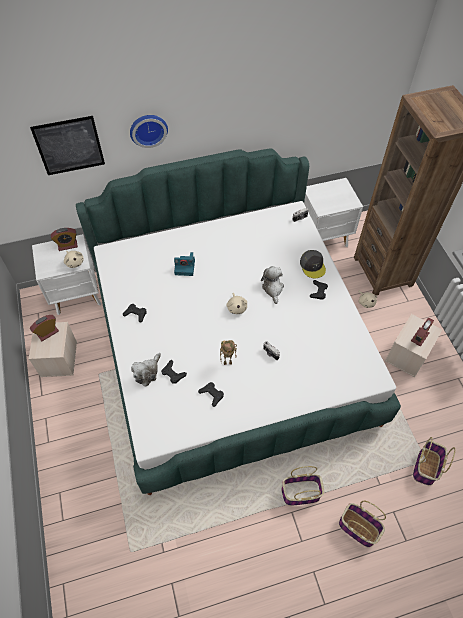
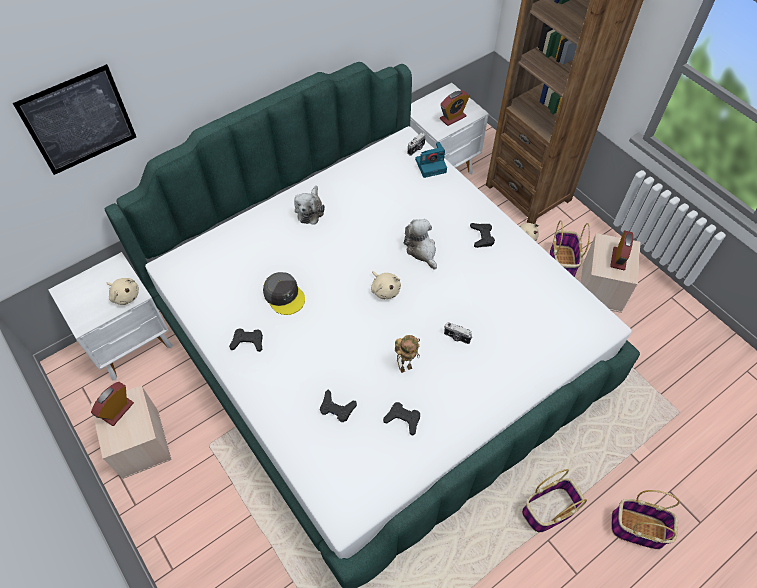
camera: 20 degrees left, 0 degrees up
alarm clock [51,228,78,251] -> alarm clock moved to [440,90,470,126]
wall clock [130,115,168,148] -> none
plush toy [131,353,161,386] -> plush toy moved to [294,186,325,225]
camera [174,252,195,276] -> camera moved to [415,142,447,178]
grey cap [300,250,326,278] -> grey cap moved to [263,272,305,315]
basket [413,437,455,485] -> basket moved to [550,220,590,277]

